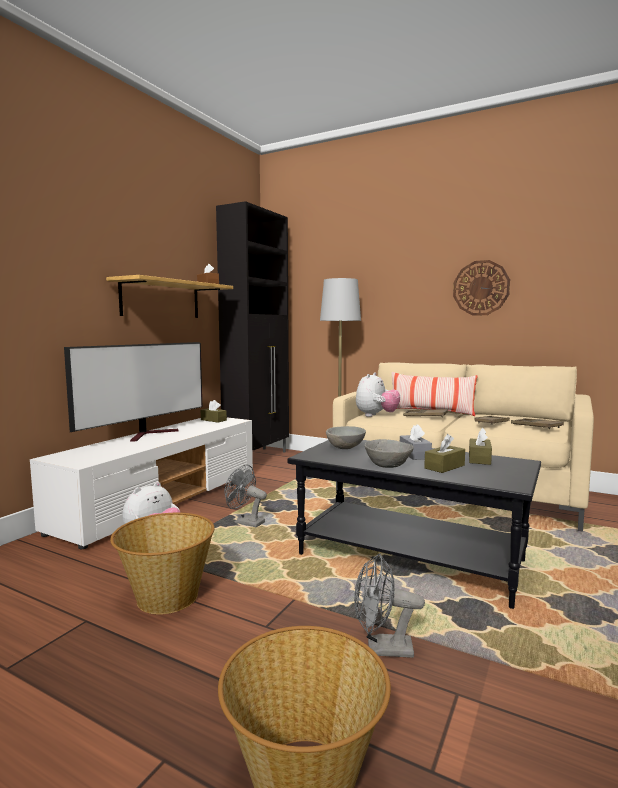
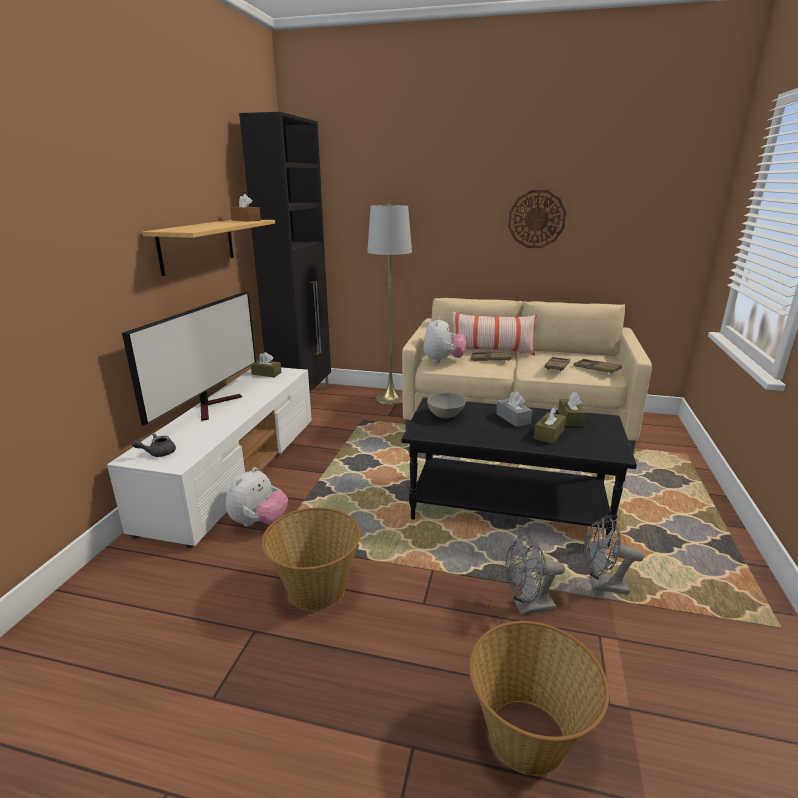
camera: 15 degrees left, 15 degrees up
grey fan [224,465,267,528] -> grey fan moved to [584,515,644,595]
grey bowl [365,439,414,468] -> none
none -> grey teapot [132,433,176,457]

